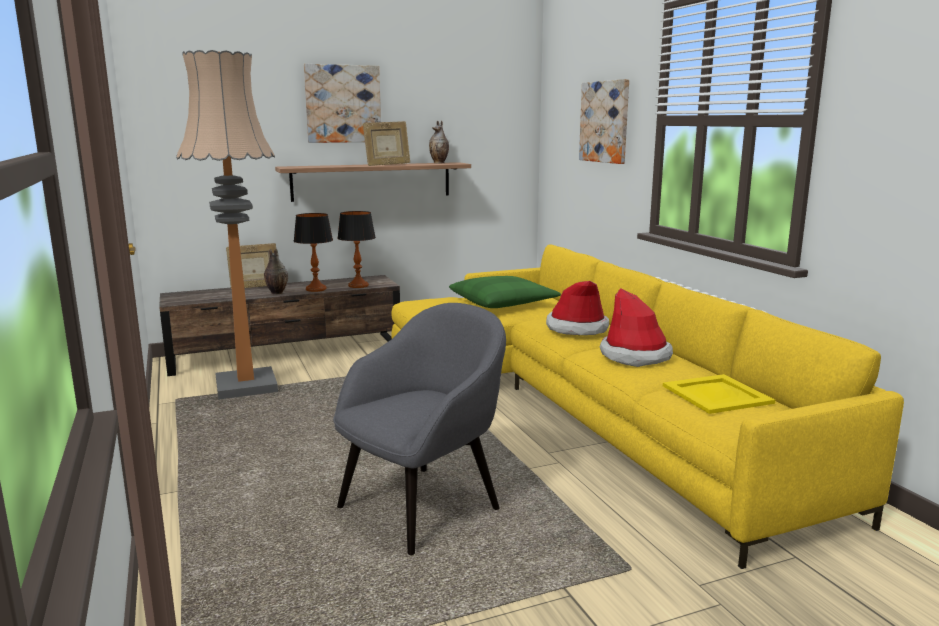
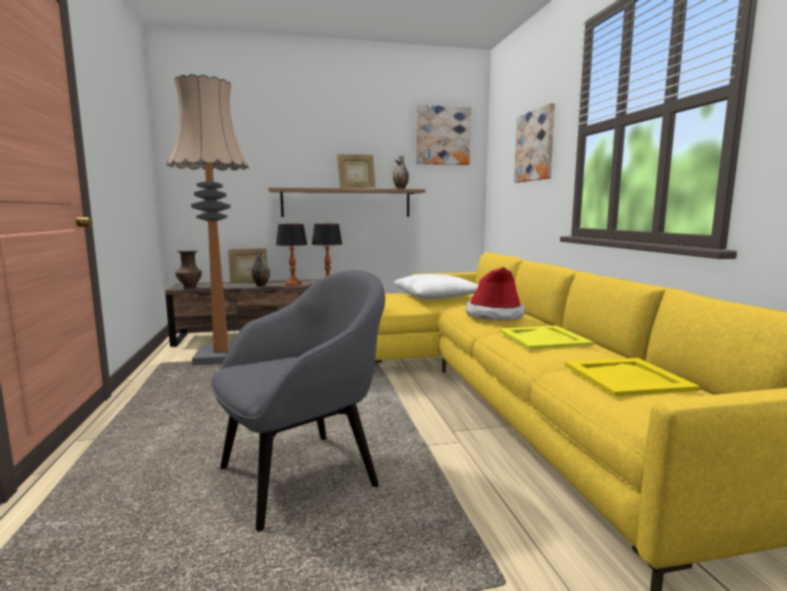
camera: 10 degrees right, 5 degrees down
picture [304,64,381,143] -> picture moved to [416,105,471,165]
green pillow [449,276,561,308] -> white pillow [394,274,478,299]
hat [600,288,673,367] -> yellow tray [499,326,594,350]
none -> brown vase [175,250,202,289]

